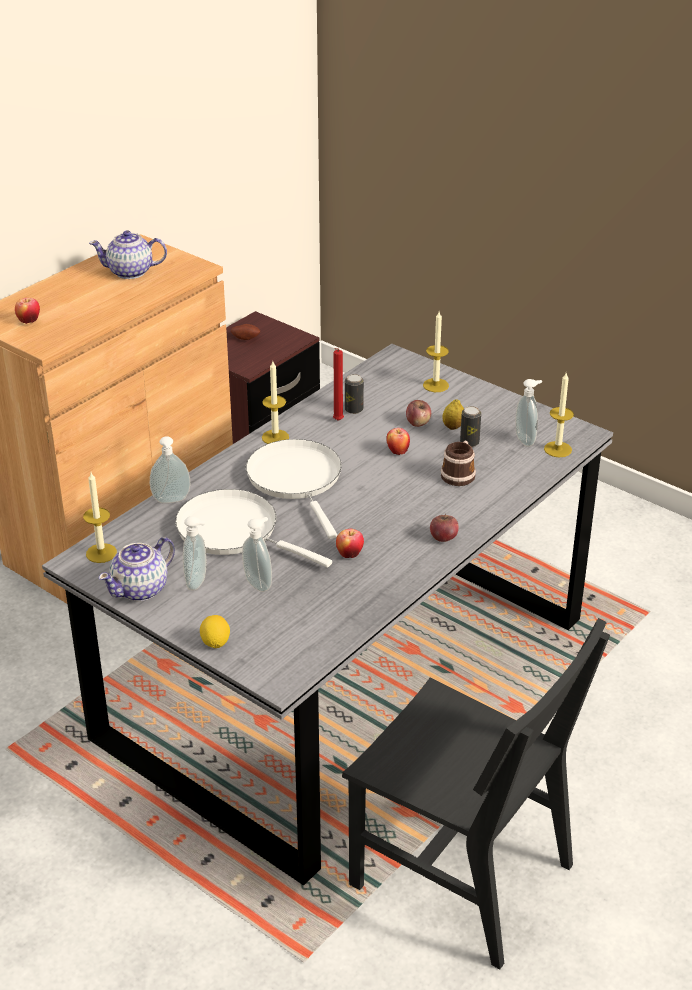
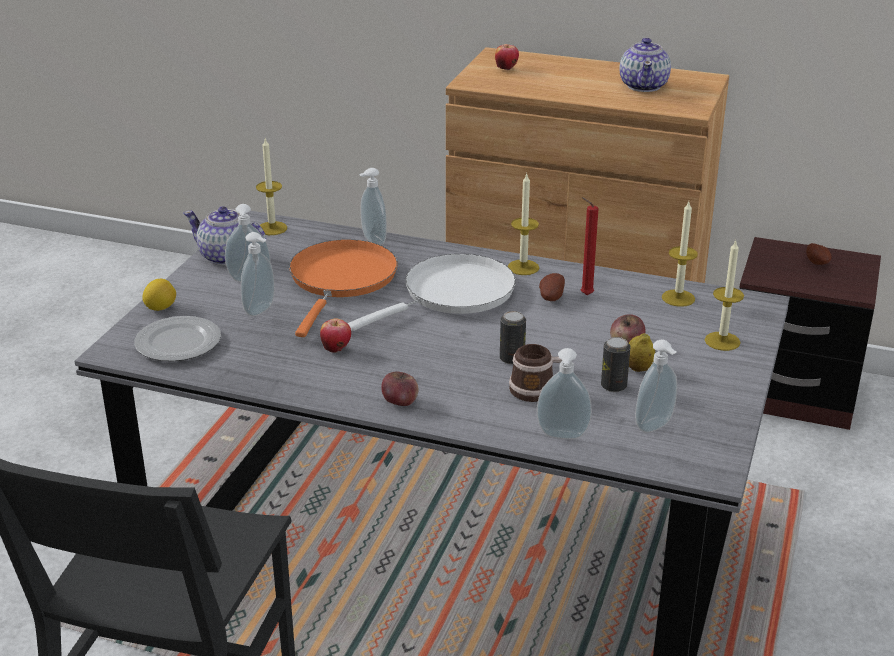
camera: 70 degrees right, 5 degrees down
teapot [89,230,167,279] -> teapot turned 150 degrees counterclockwise [619,38,671,92]
white frying pan [175,489,332,568] -> orange frying pan [289,240,398,337]
can [345,374,364,414] -> can moved to [500,311,526,365]
apple [386,428,410,455] -> none
candle [544,373,574,457] -> candle moved to [662,202,698,307]
none -> plate [134,316,221,362]
none -> soap dispenser [537,348,592,439]
none -> potato [539,273,565,301]

